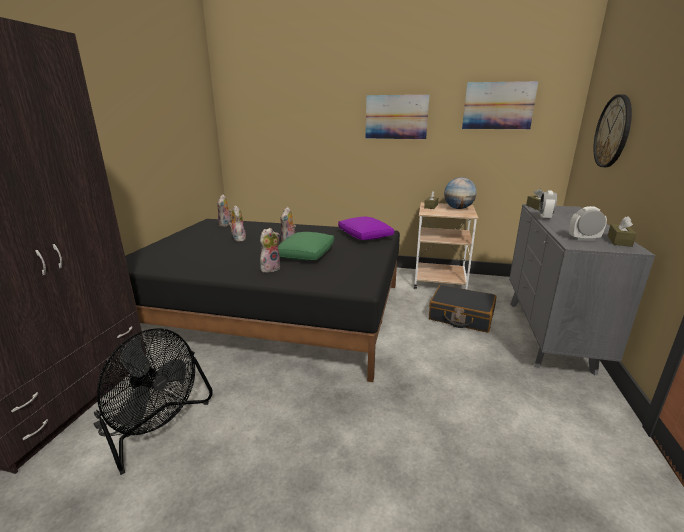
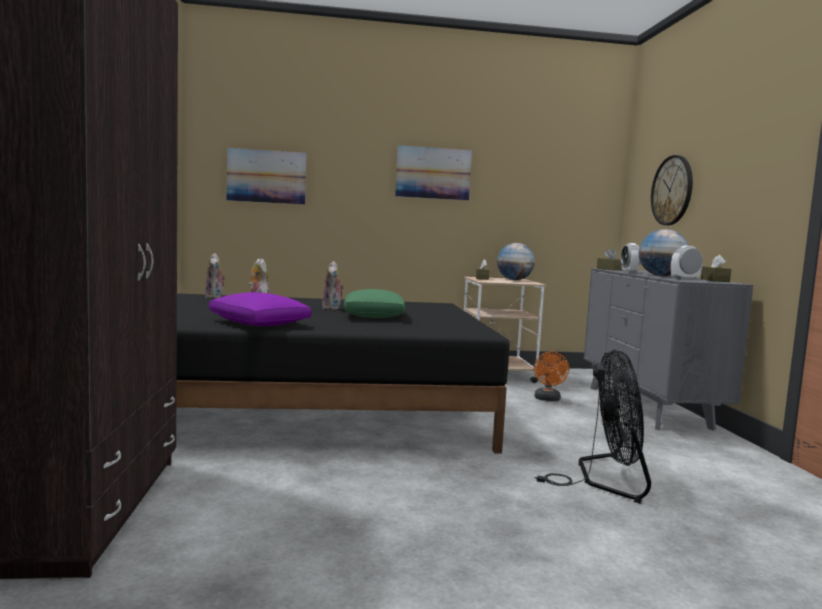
camera: 20 degrees left, 15 degrees down
black fan [94,328,213,475] -> black fan moved to [534,349,651,504]
plush toy [260,228,280,273] -> none
purple pillow [338,217,394,240] -> purple pillow moved to [209,292,311,326]
black suitcase [429,285,496,333] -> orange fan [534,351,569,401]
picture [462,81,538,129] -> picture moved to [227,148,306,205]
none -> globe [639,229,688,276]

